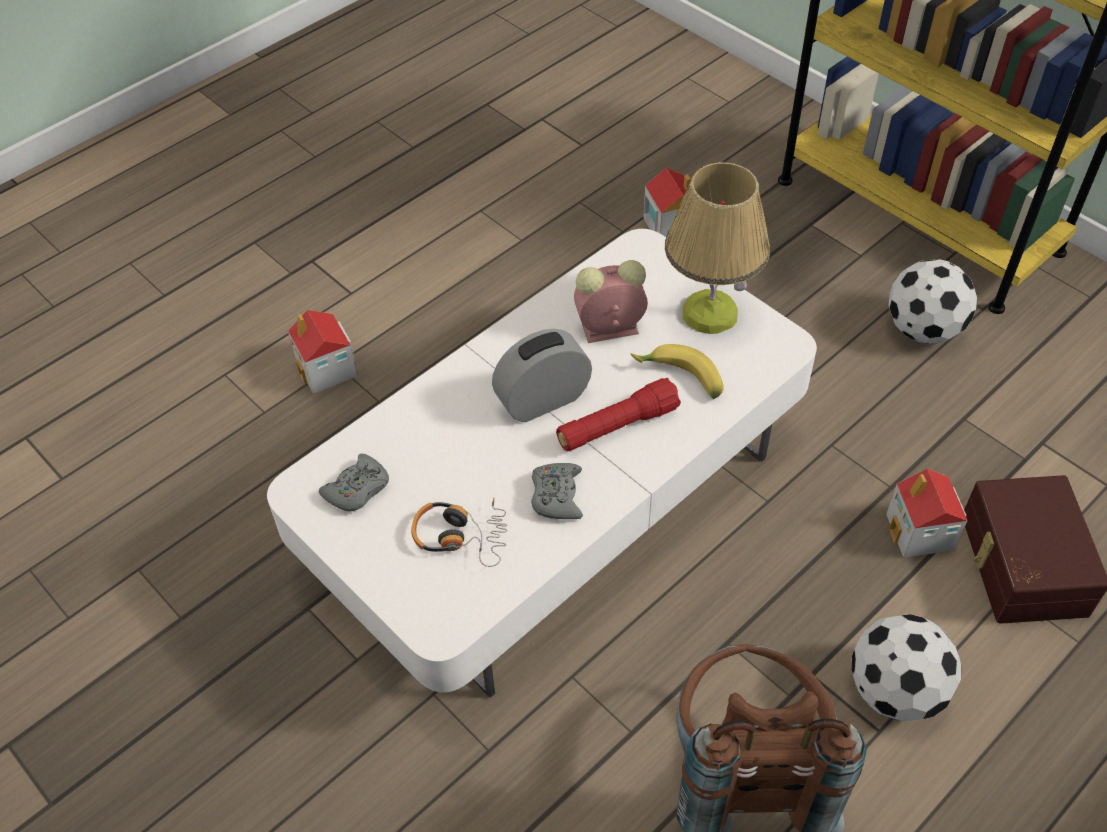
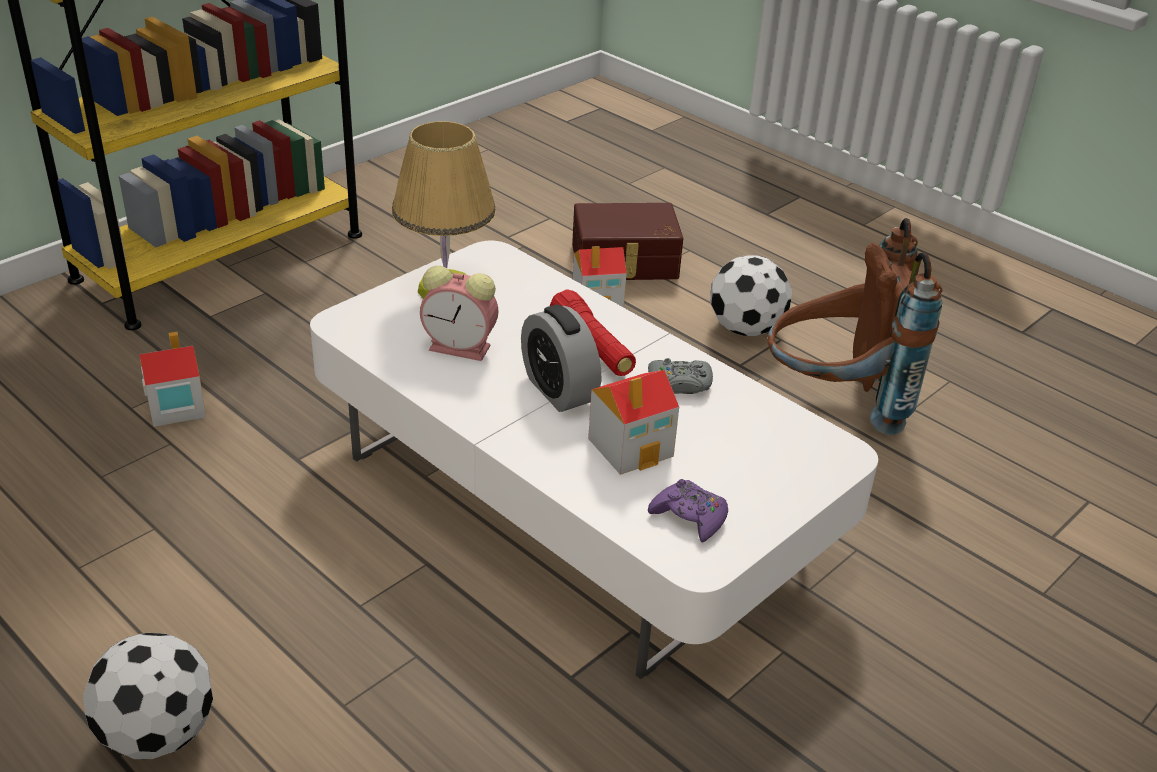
camera: 95 degrees left, 15 degrees down
toy house [288,310,357,394] -> toy house moved to [588,370,679,475]
grey game controller [319,454,389,512] -> purple game controller [648,479,728,542]
headphones [411,498,507,567] -> none
alarm clock [574,260,648,343] -> alarm clock turned 60 degrees counterclockwise [420,266,499,361]
banana [631,344,724,399] -> none
football [888,259,977,344] -> football moved to [83,633,213,759]

